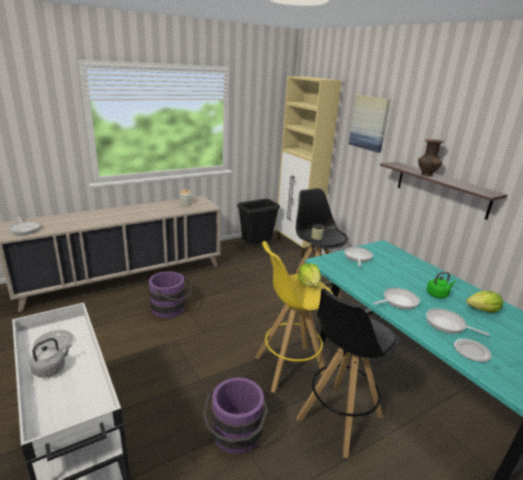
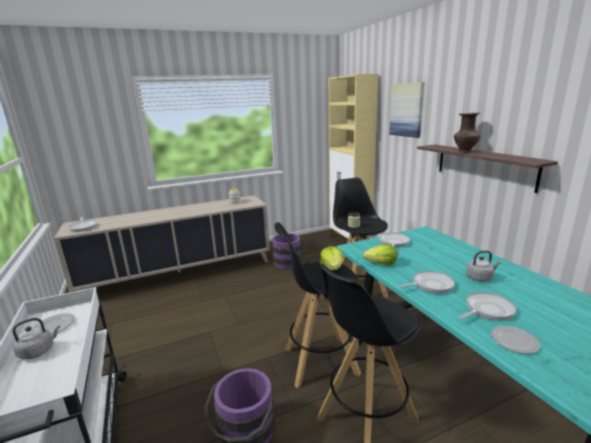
camera: 10 degrees right, 5 degrees down
purple bucket [148,271,192,318] -> purple bucket moved to [272,233,306,269]
black trash can [237,199,280,244] -> none
yellow stool [255,241,334,393] -> black stool [274,222,361,388]
frying pan [426,308,490,336] -> frying pan turned 105 degrees clockwise [459,292,517,321]
green kettle [427,272,456,298] -> grey kettle [466,251,500,281]
lettuce [466,291,503,313] -> lettuce moved to [363,245,397,265]

